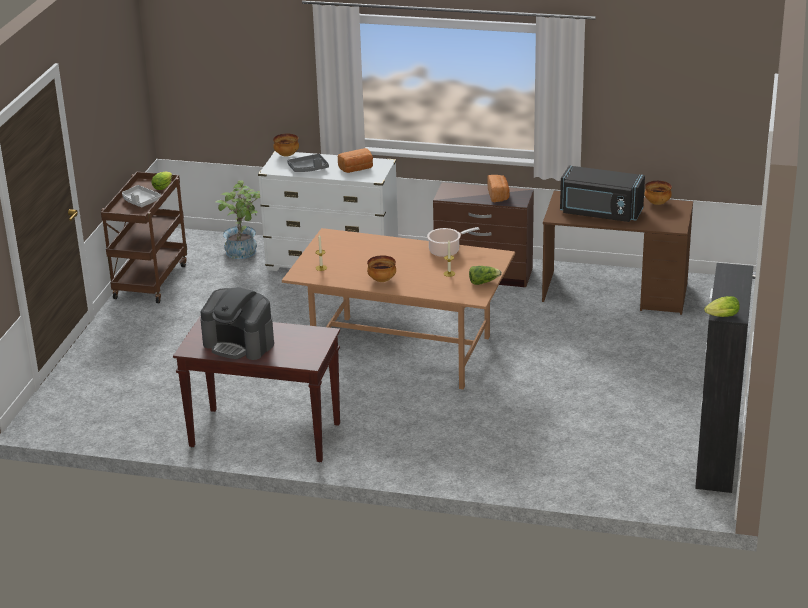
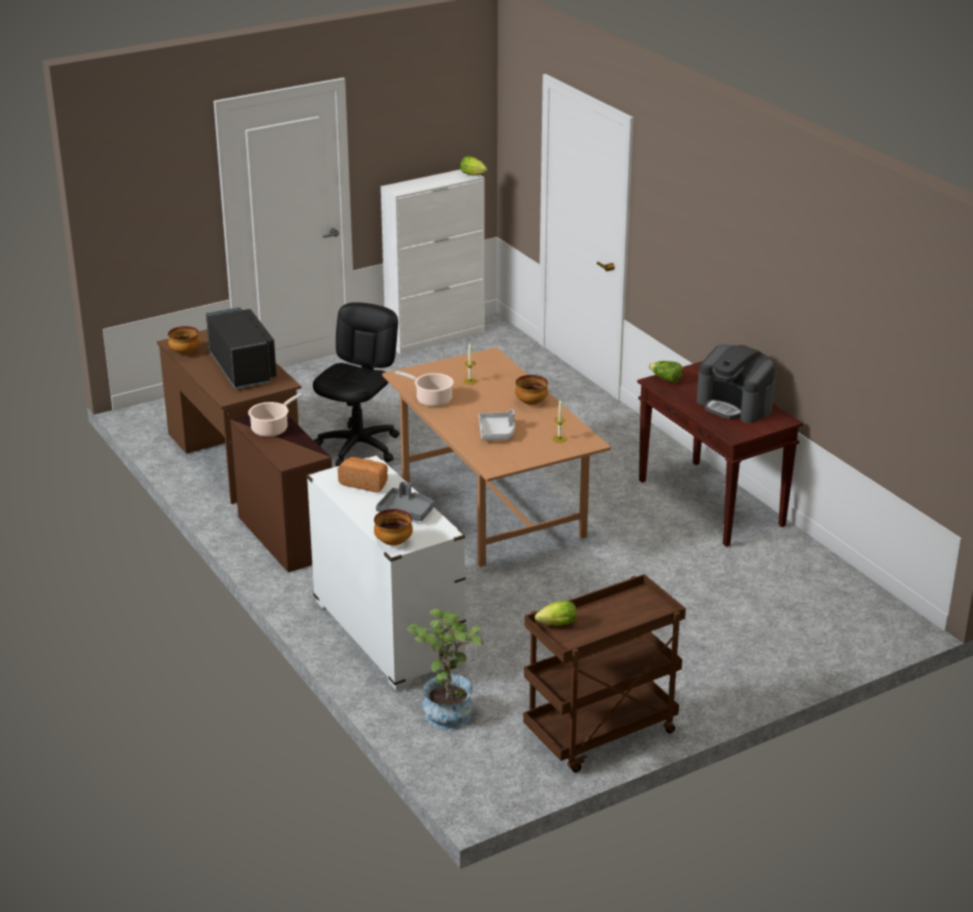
camera: 135 degrees left, 0 degrees up
grey tray [122,185,161,207] -> grey tray moved to [479,409,515,440]
coffee machine [200,287,274,360] -> coffee machine turned 150 degrees clockwise [697,344,775,423]
lettuce [469,266,502,285] -> lettuce moved to [649,361,683,383]
bread [488,175,510,203] -> cooking pot [248,393,302,437]
black cabinet [695,263,754,493] -> white cabinet [381,169,485,354]
none -> black office chair [313,302,400,467]

